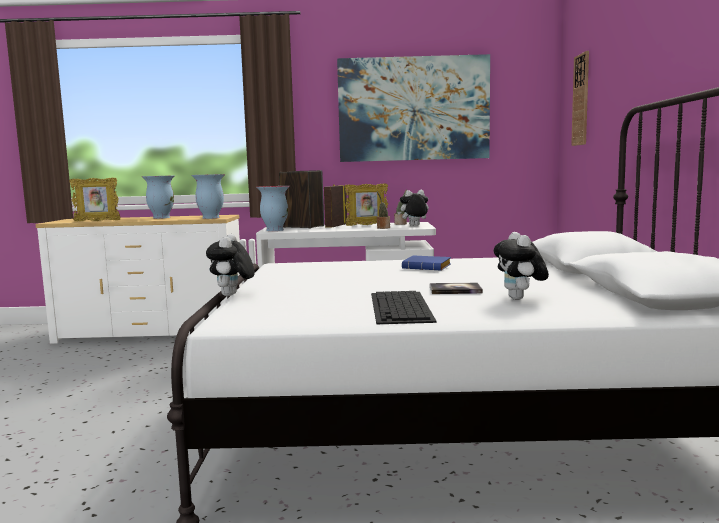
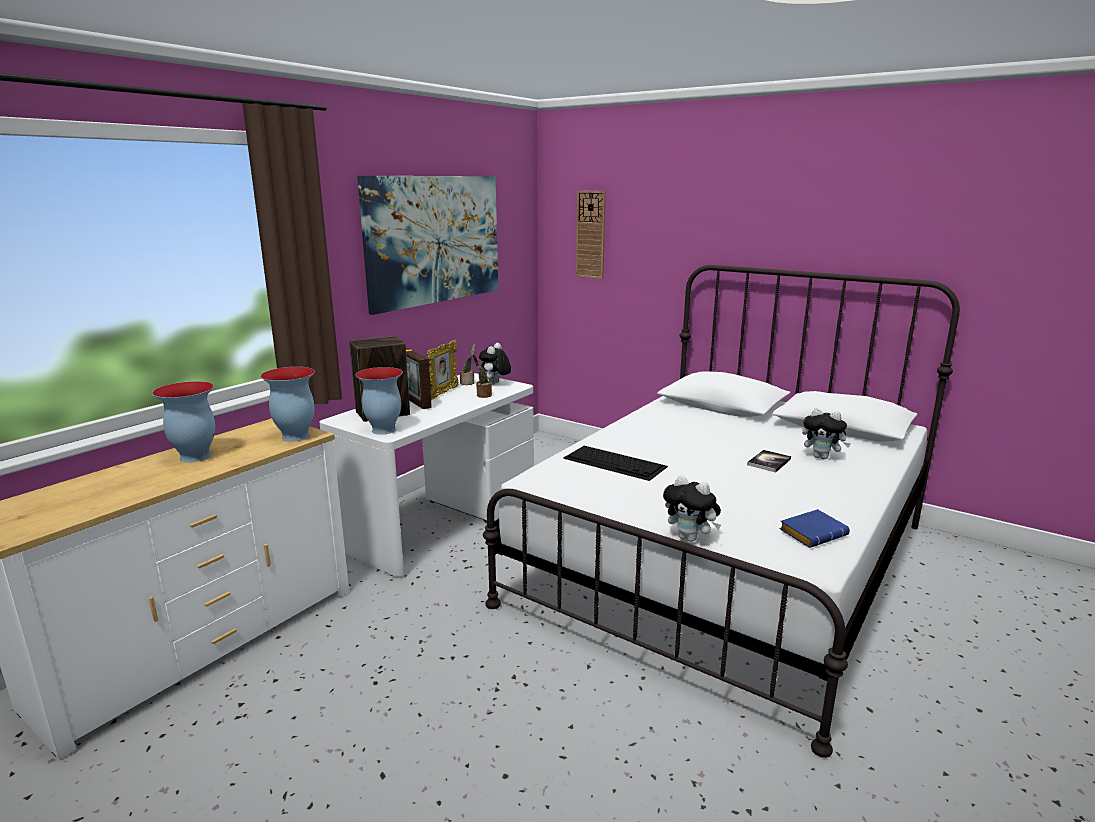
camera: 55 degrees left, 10 degrees up
picture frame [69,178,121,221] -> none
keyboard [371,291,437,324] -> keyboard moved to [563,446,668,481]
blue book [402,255,451,271] -> blue book moved to [779,509,850,548]

